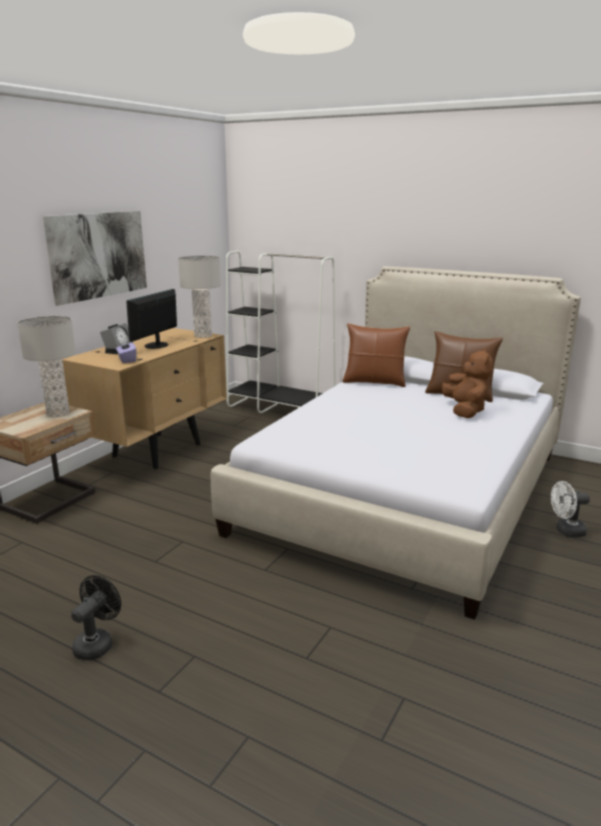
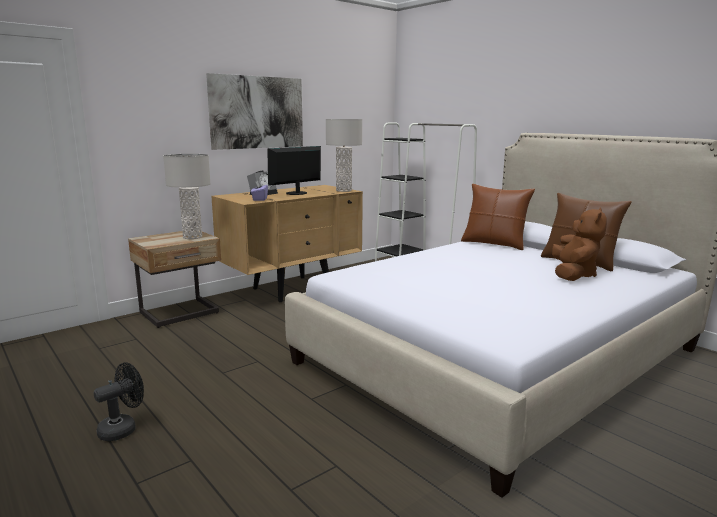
camera: 20 degrees right, 5 degrees down
white fan [551,481,590,538] -> none

